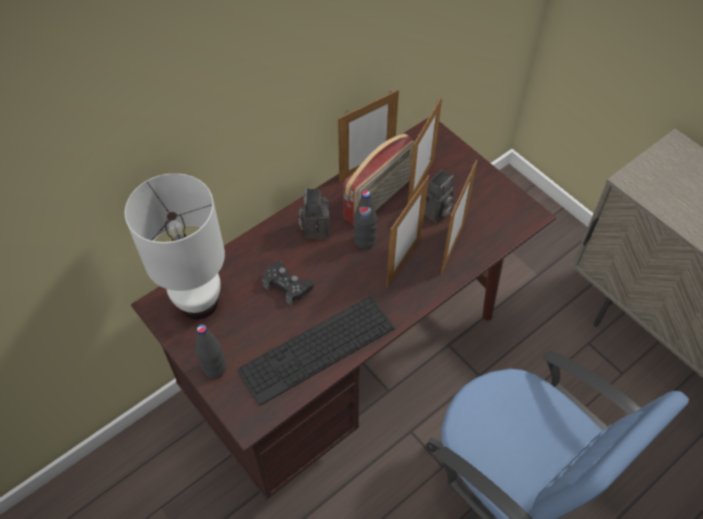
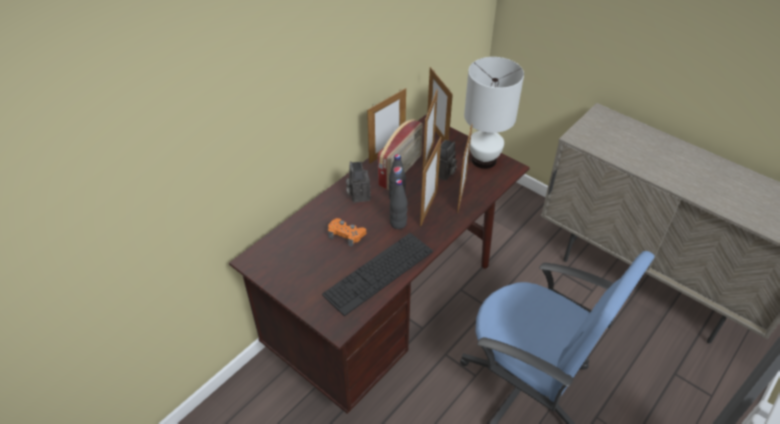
camera: 10 degrees left, 10 degrees down
white table lamp [125,173,225,320] -> white table lamp moved to [464,57,524,169]
black bottle [195,324,227,379] -> black bottle moved to [390,179,408,229]
black game controller [262,261,314,305] -> orange game controller [328,218,366,247]
none -> picture frame [427,67,453,142]

